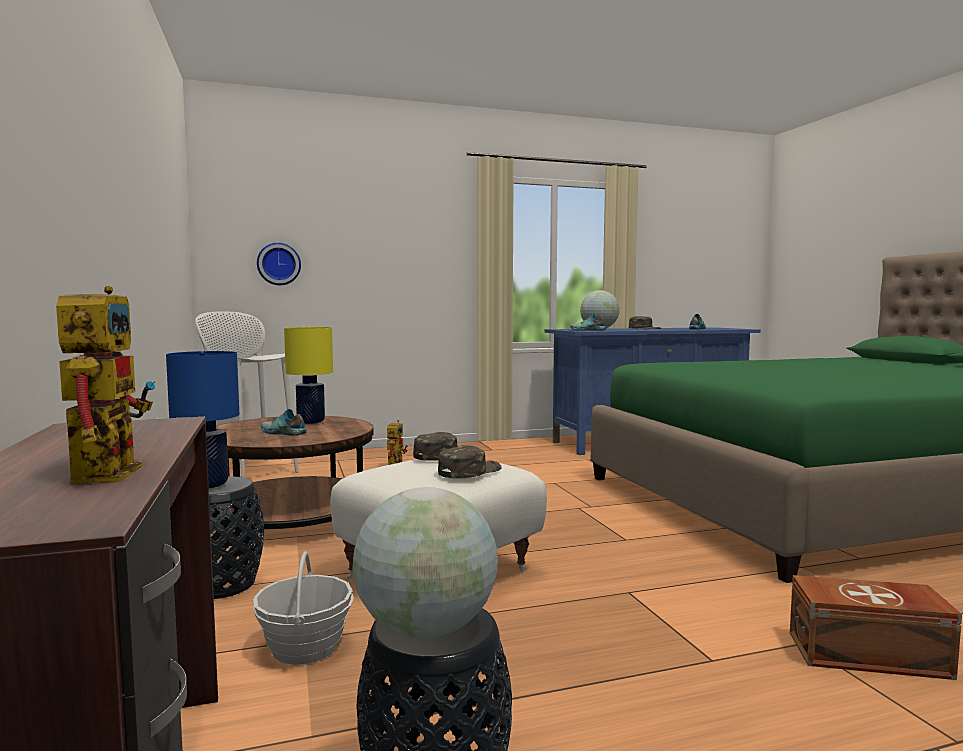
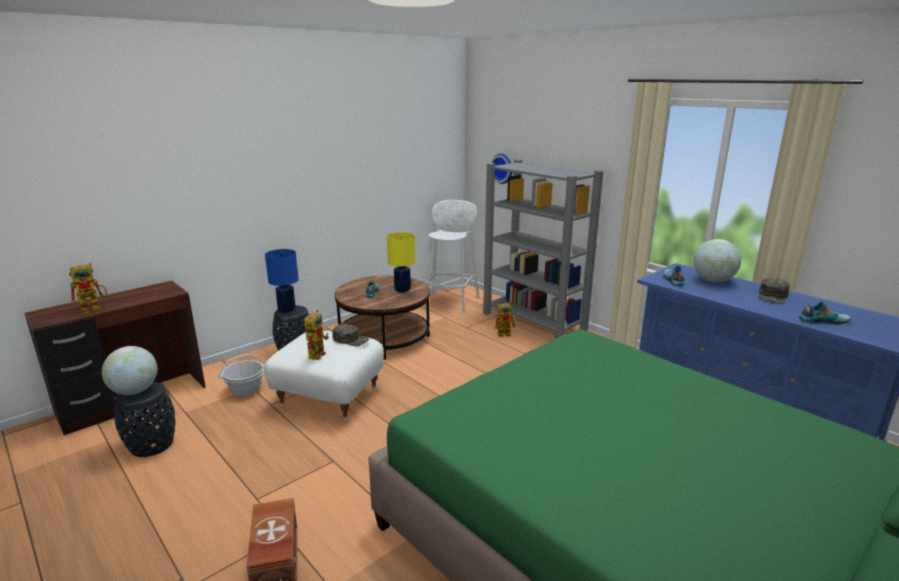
camera: 65 degrees right, 15 degrees up
green cap [438,445,501,478] -> toy robot [304,310,329,360]
none -> grey bookcase [483,159,604,339]

